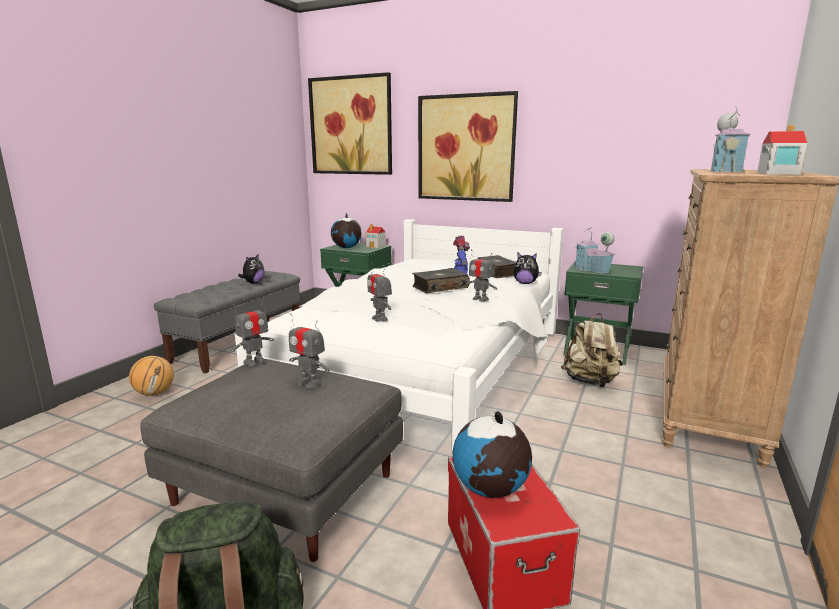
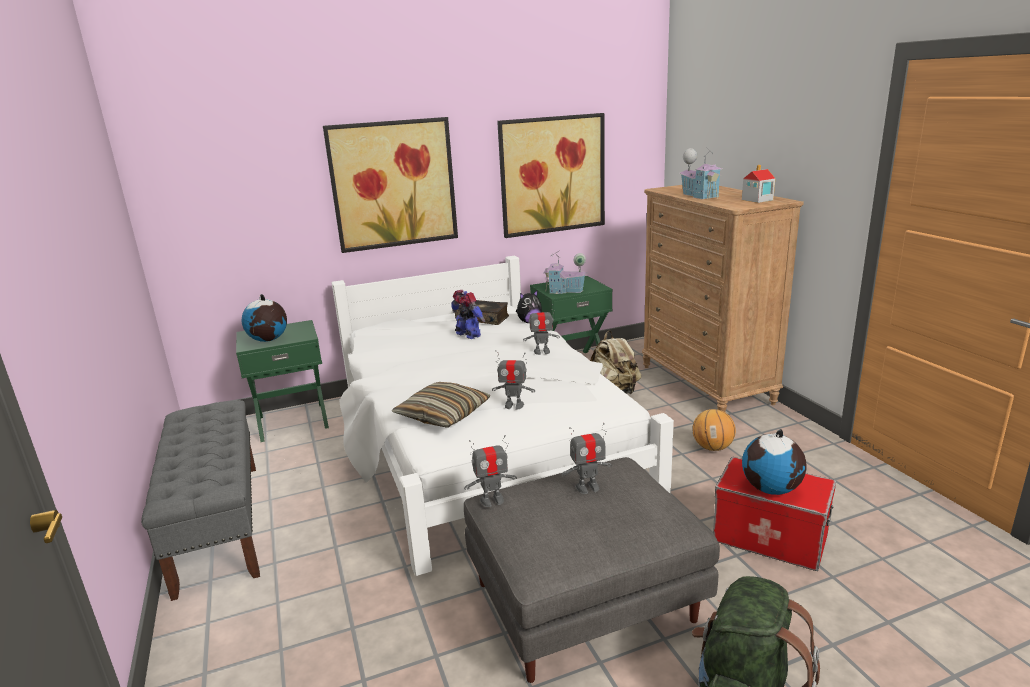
camera: 45 degrees left, 5 degrees up
basketball [129,356,174,396] -> basketball moved to [692,409,736,451]
toy robot [230,299,274,366] -> toy robot turned 75 degrees clockwise [464,435,517,507]
plush toy [238,253,265,284] -> none
picture [308,72,392,175] -> picture moved to [497,113,605,238]
toy house [366,224,386,248] -> none
book [412,268,470,293] -> none
none -> pillow [392,382,491,428]

